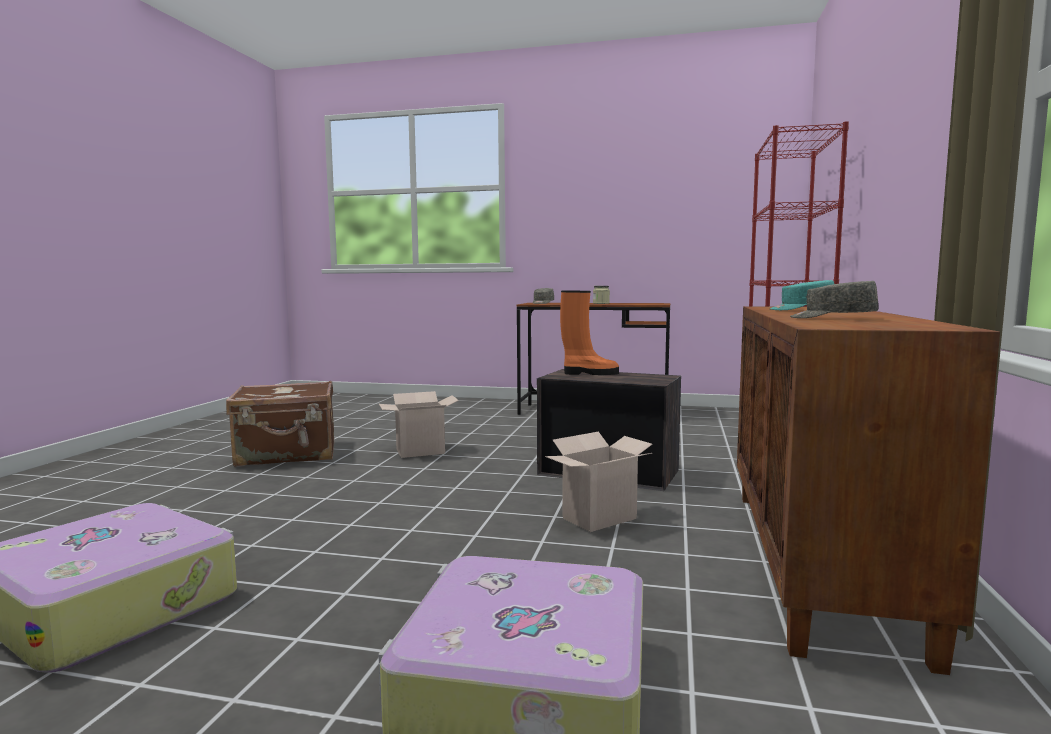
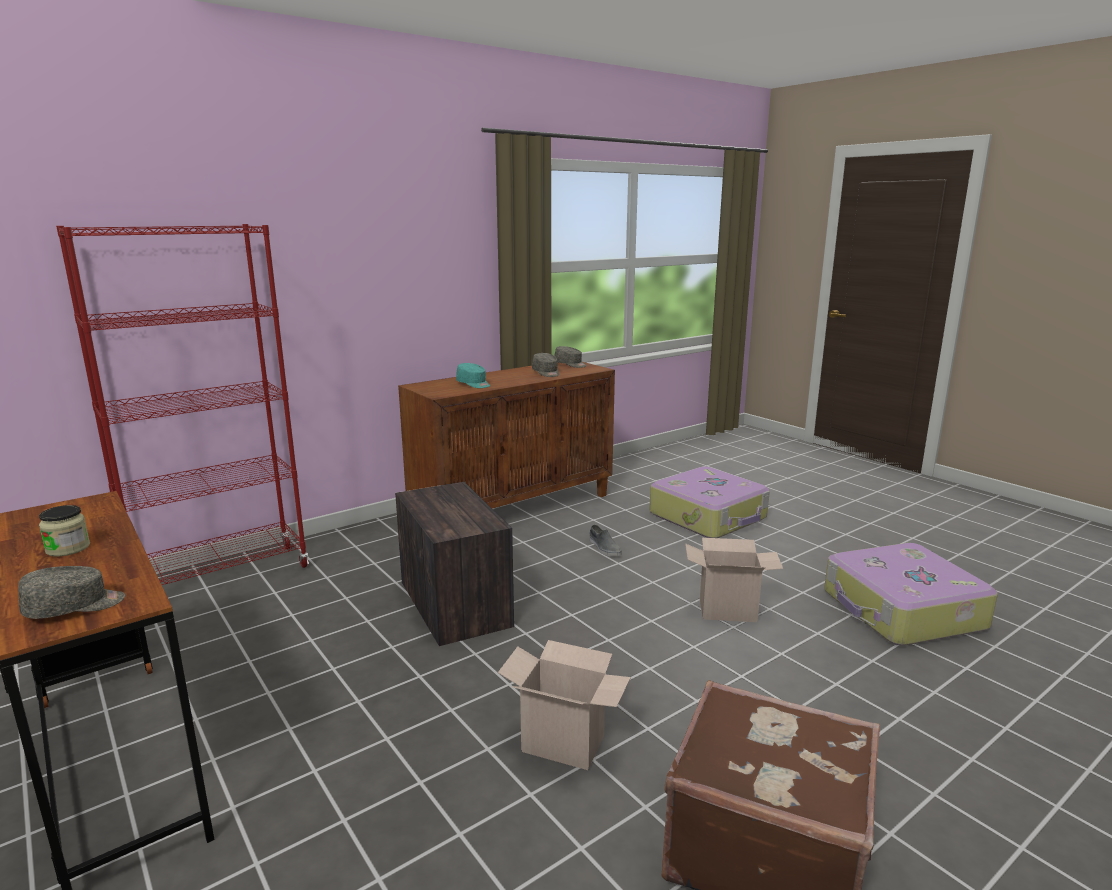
camera: 140 degrees left, 10 degrees up
cardboard box [545,431,653,532] -> cardboard box moved to [685,538,783,622]
orange boot [560,290,619,375] -> none
none -> grey cap [555,346,587,368]
none -> grey shoe [590,525,622,557]

